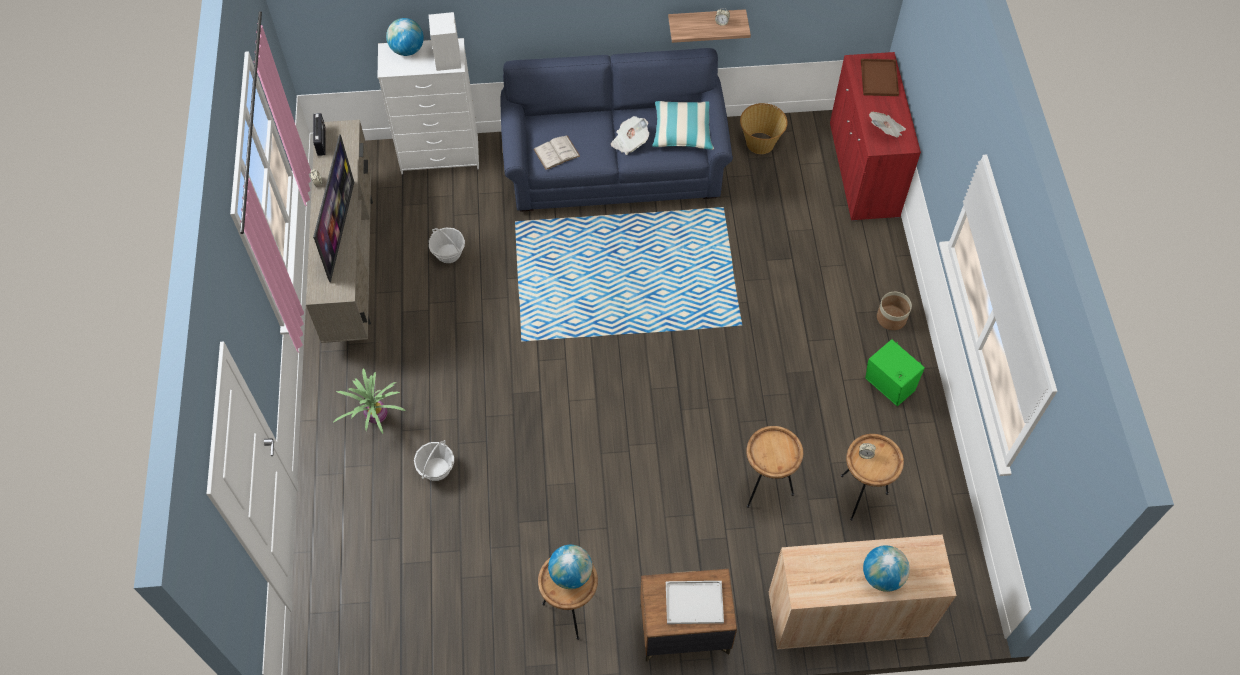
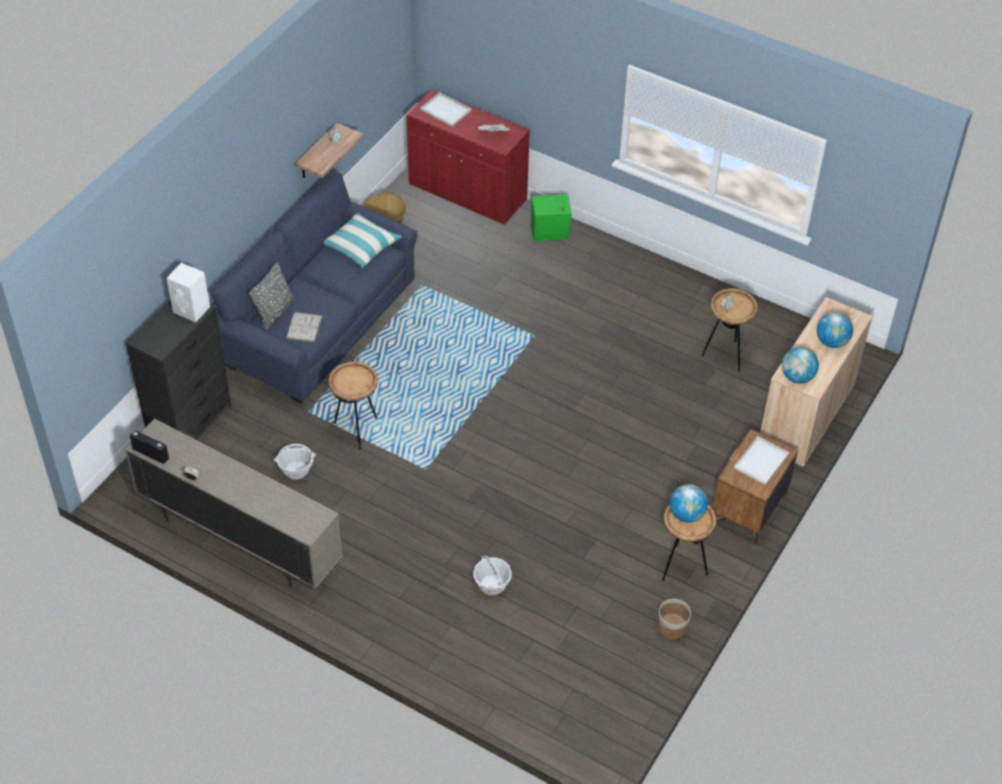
camera: 55 degrees left, 10 degrees down
television [313,134,354,282] -> none
potted plant [333,368,406,434] -> none
white dresser [378,38,479,174] -> black dresser [125,299,232,440]
globe [386,18,424,56] -> globe moved to [782,347,819,384]
newspaper [611,116,649,155] -> none
brown side table [746,426,803,508] -> brown side table moved to [329,362,378,449]
brown tray [861,59,899,96] -> white tray [421,92,471,126]
green speaker [865,339,925,406] -> green speaker moved to [531,193,572,241]
planter [877,292,912,330] -> planter moved to [657,599,691,640]
none -> grey pillow [249,262,295,330]

